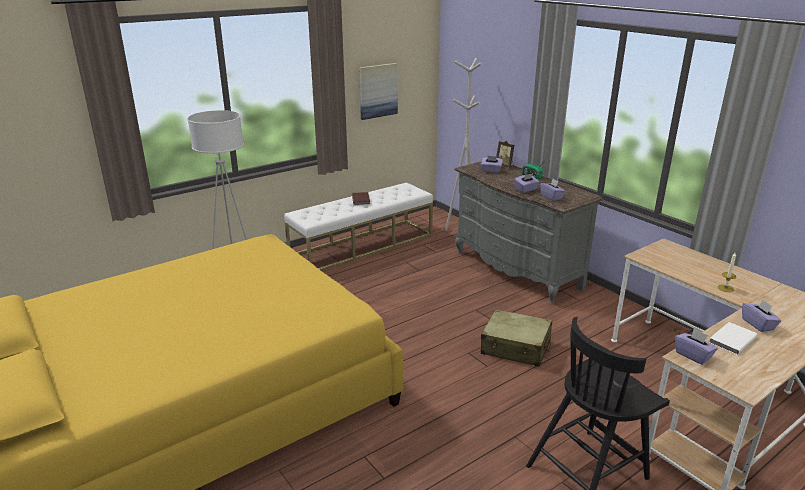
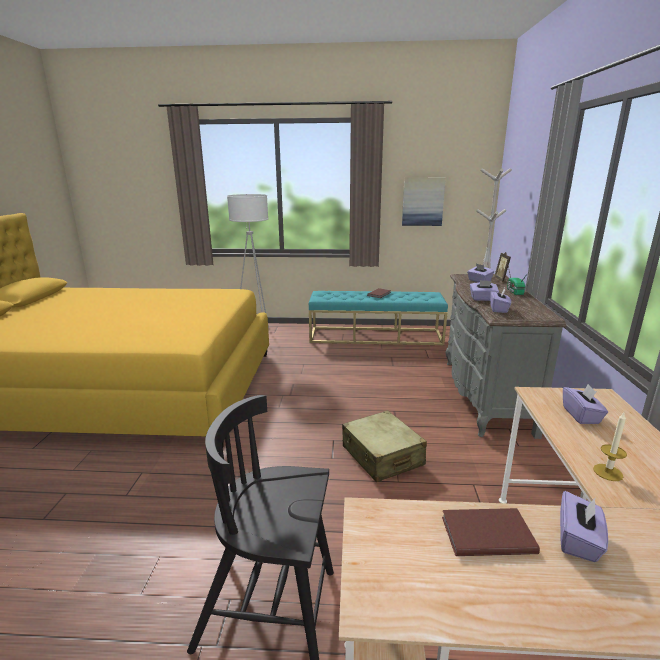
camera: 40 degrees right, 5 degrees down
white bench [284,183,433,271] -> turquoise bench [309,291,448,345]
purple tissue box [675,329,718,365] -> purple tissue box moved to [563,384,608,424]
white book [709,322,758,355] -> brown book [442,508,540,556]

